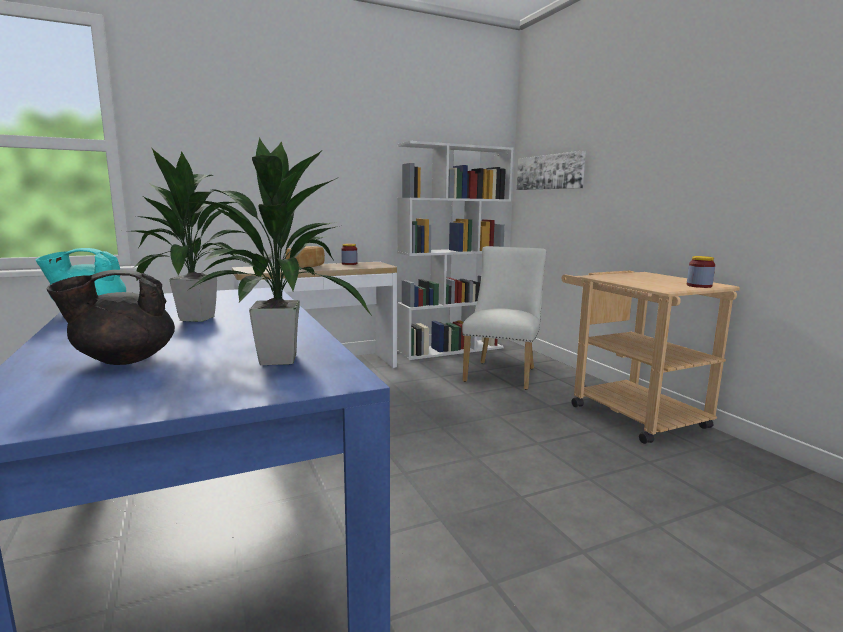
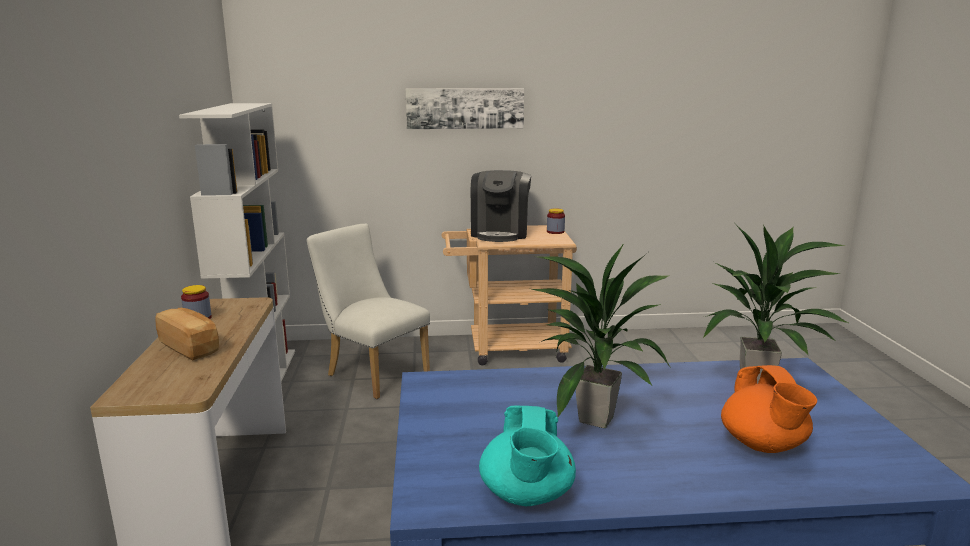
camera: 70 degrees left, 5 degrees up
black teapot [47,270,175,365] -> orange teapot [721,365,817,453]
picture [517,151,586,190] -> picture moved to [406,88,524,129]
none -> coffee machine [471,170,531,242]

